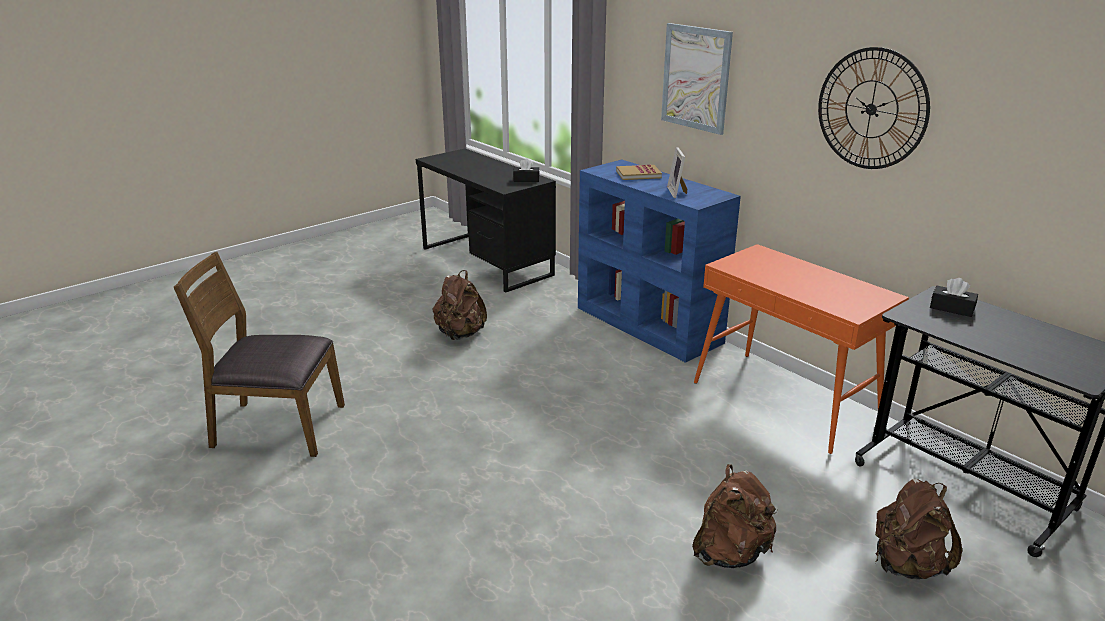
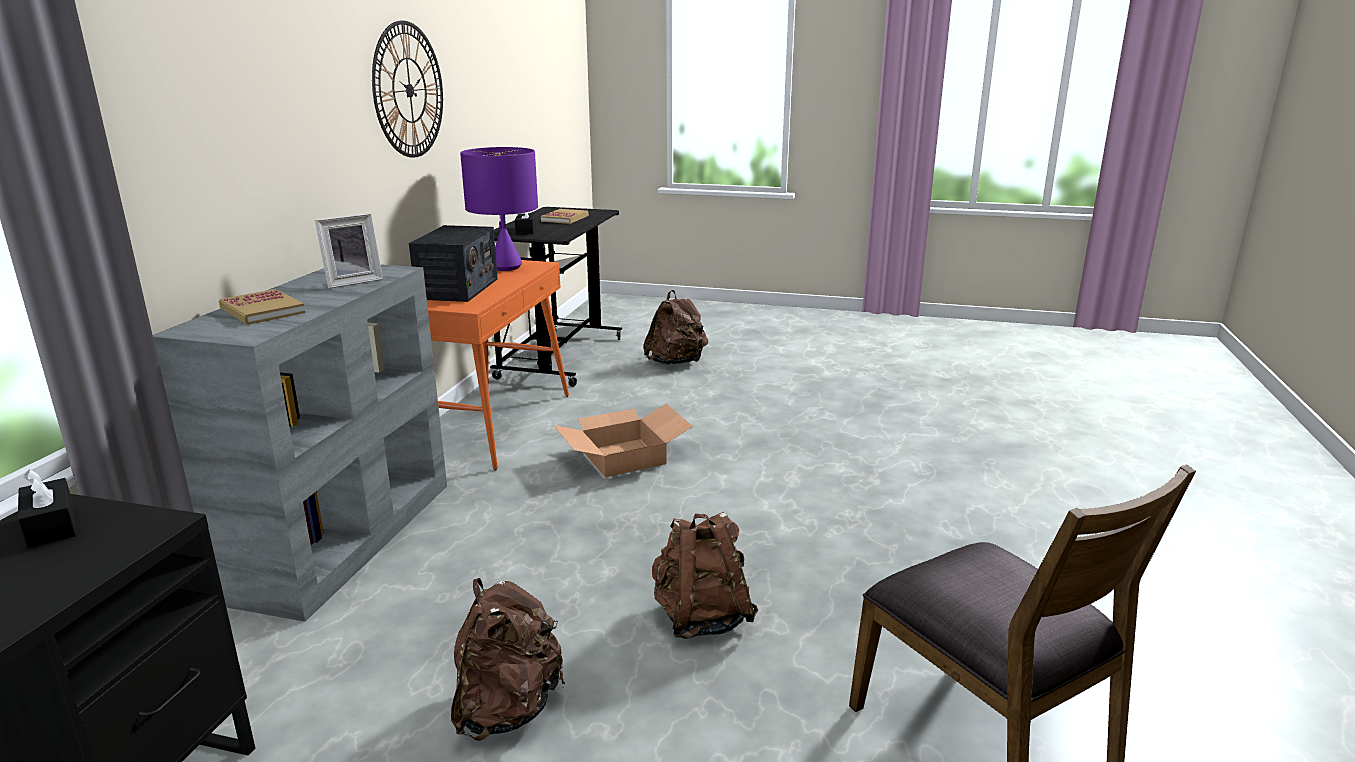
camera: 125 degrees left, 5 degrees down
blue bookcase [578,160,741,363] -> grey bookcase [153,264,447,622]
picture [661,23,733,135] -> none
brown backpack [692,464,778,568] -> brown backpack moved to [652,512,758,639]
none -> radio [409,225,498,302]
none -> purple table lamp [460,147,538,271]
none -> book [541,209,589,224]
none -> cardboard box [554,404,693,477]

